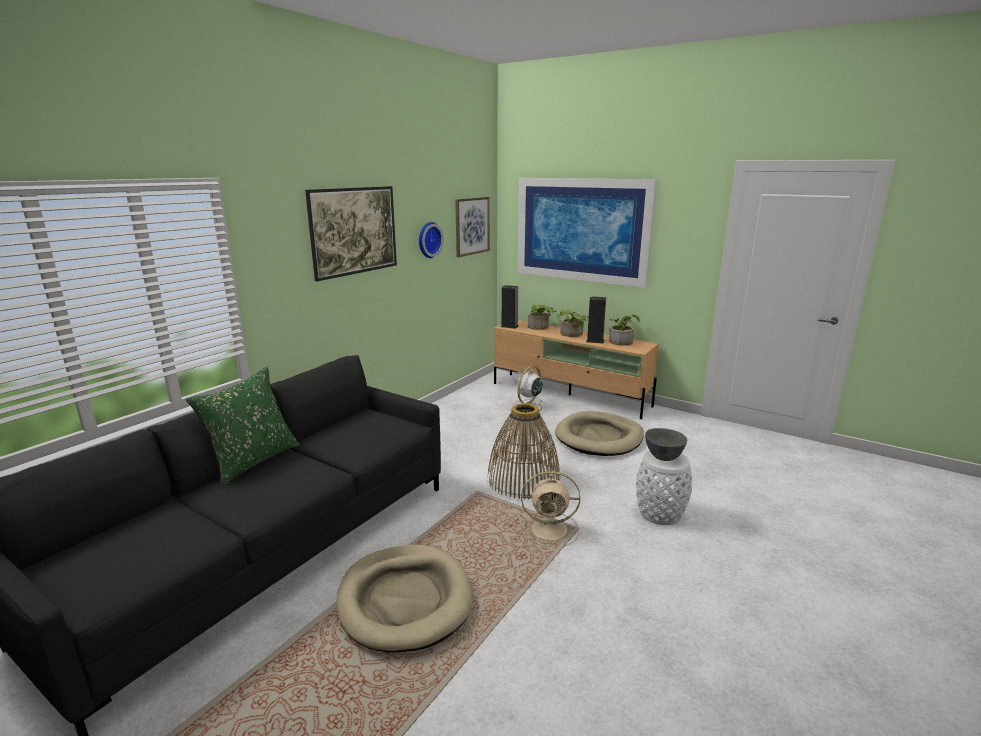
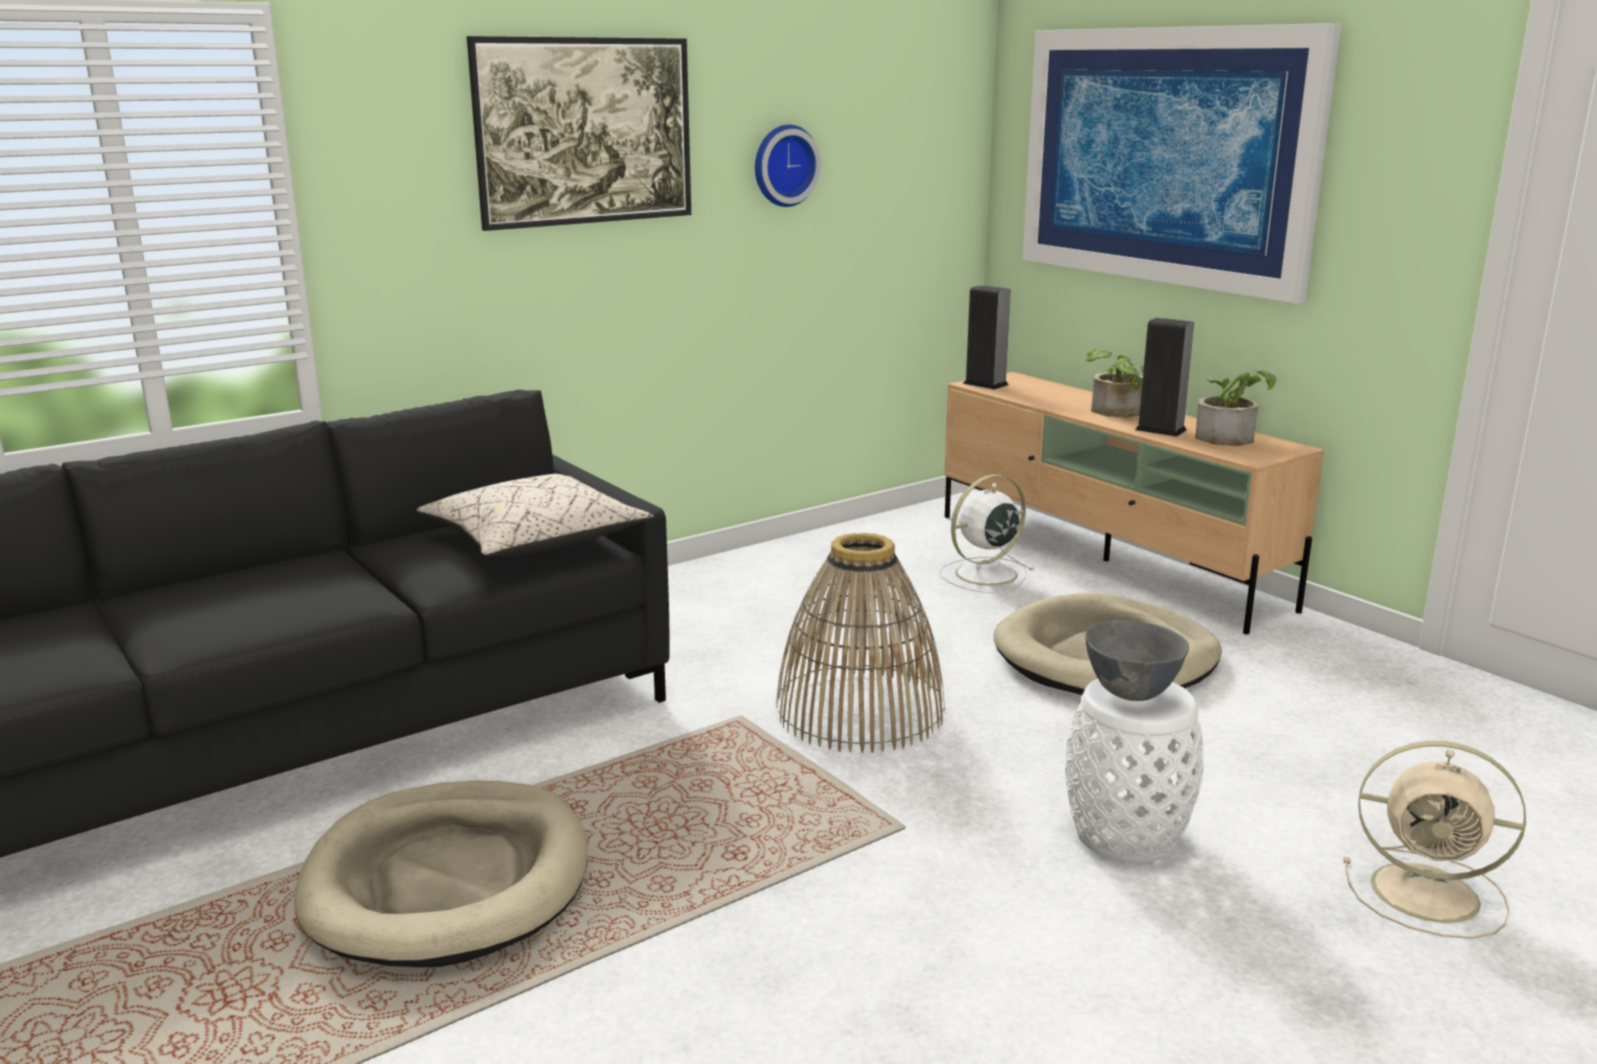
camera: 20 degrees right, 0 degrees up
green pillow [186,367,299,486] -> none
picture [455,197,490,257] -> none
beige fan [519,471,580,547] -> beige fan moved to [1343,741,1526,939]
potted plant [528,305,557,330] -> none
none -> beige pillow [417,474,654,557]

